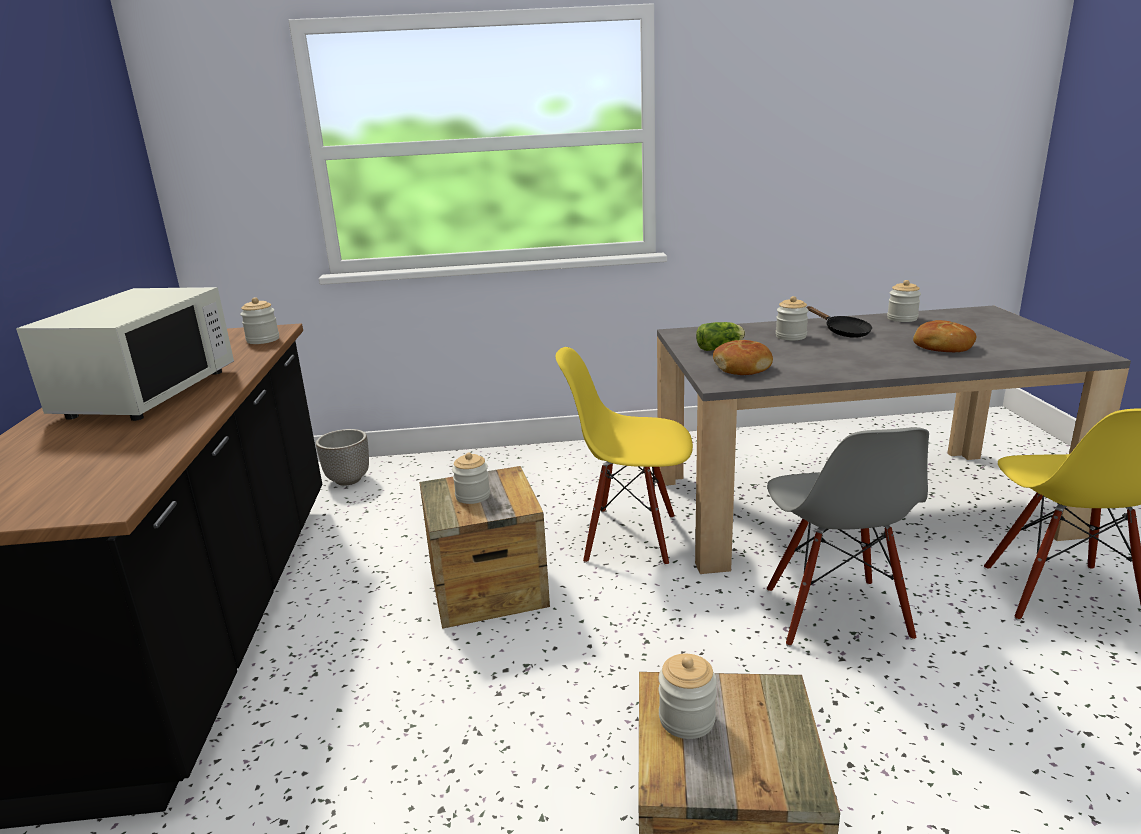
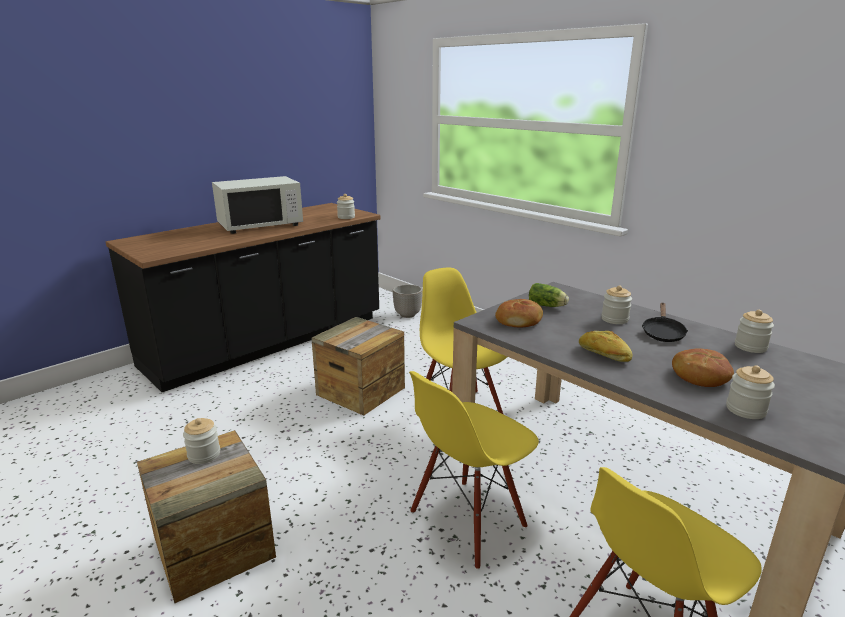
camera: 50 degrees right, 0 degrees up
jar [452,453,490,504] -> jar moved to [726,365,775,419]
grey chair [767,427,929,647] -> yellow chair [409,371,539,570]
none -> bread [579,331,633,362]

